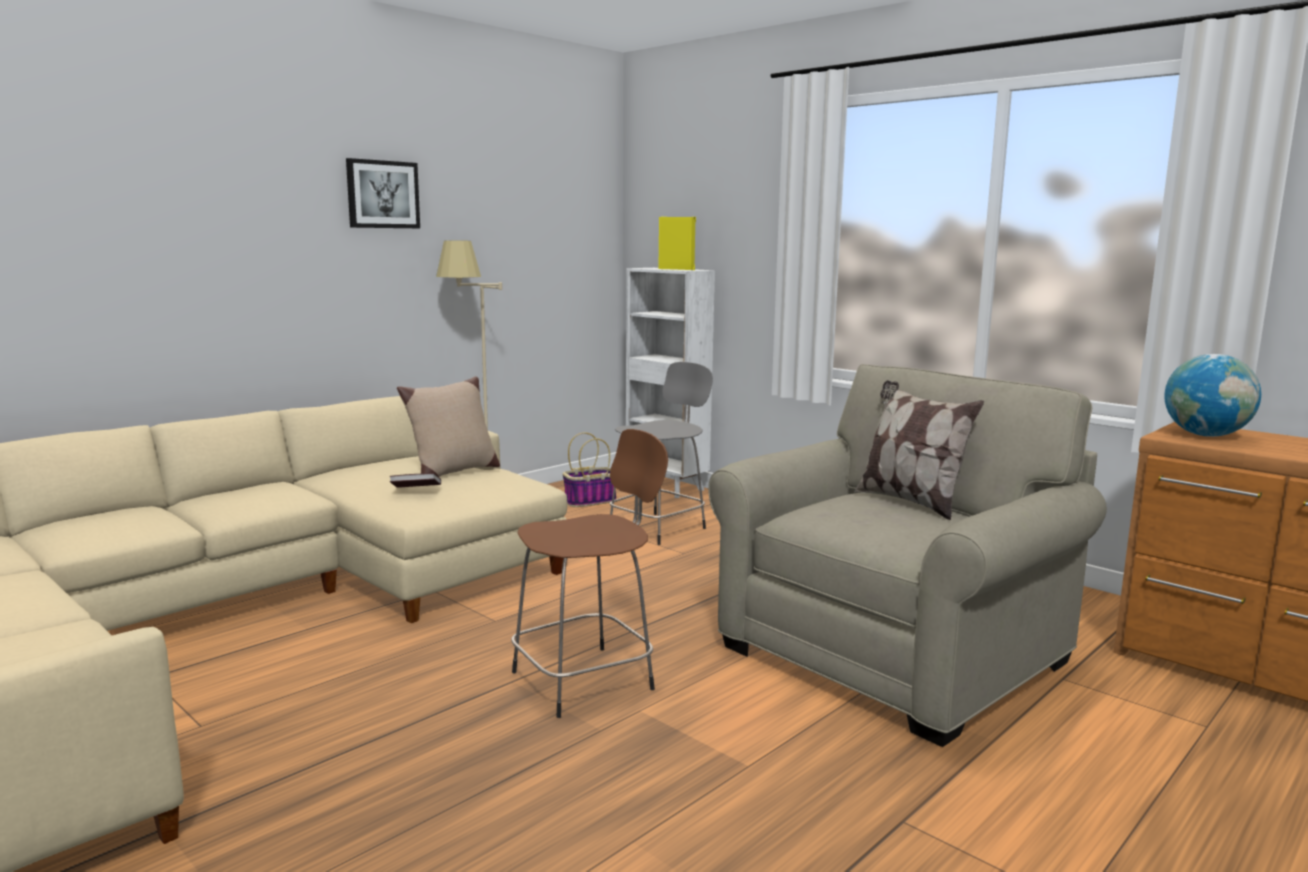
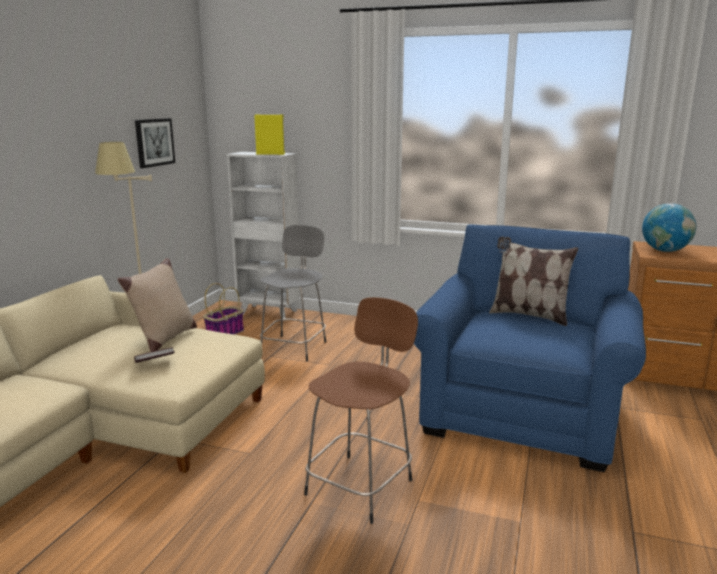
camera: 25 degrees left, 5 degrees up
picture [346,158,420,228] -> picture moved to [135,118,175,168]
beige armchair [708,364,1107,747] -> blue armchair [414,224,646,472]

